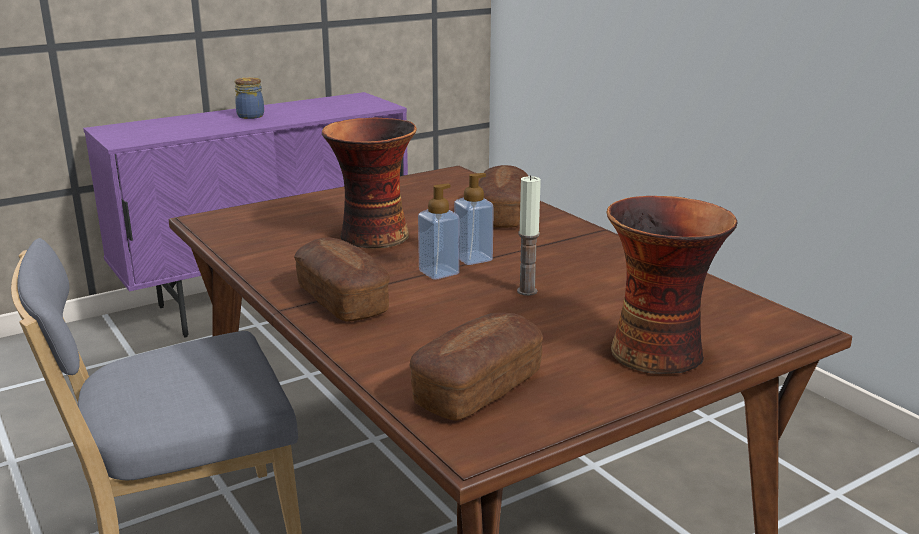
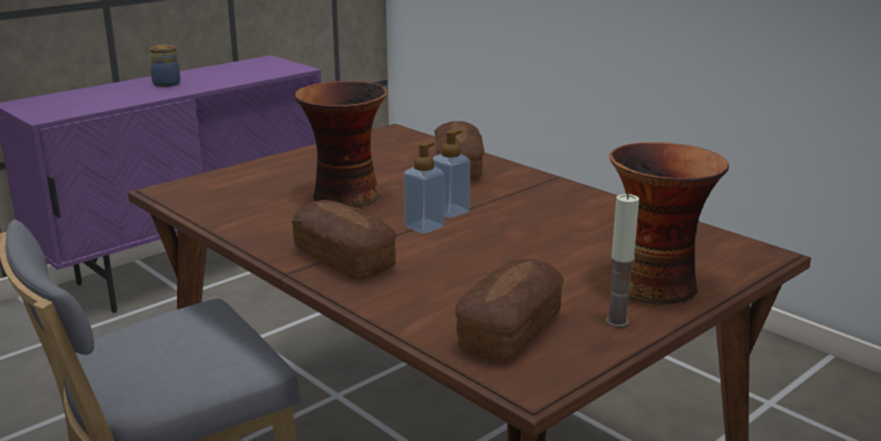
camera: 10 degrees left, 0 degrees up
candle [517,175,541,296] -> candle moved to [606,193,639,328]

